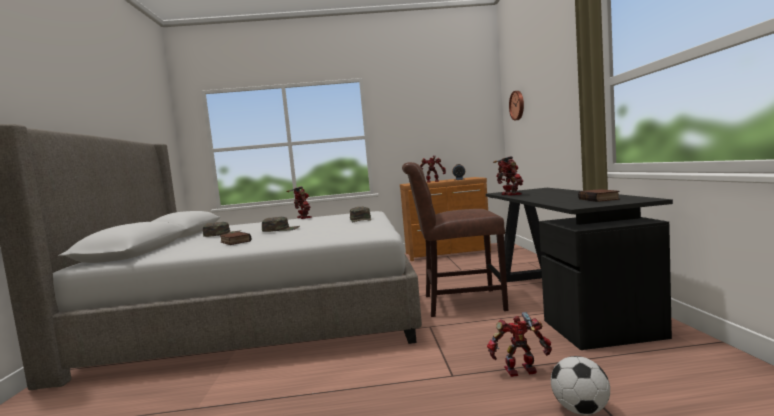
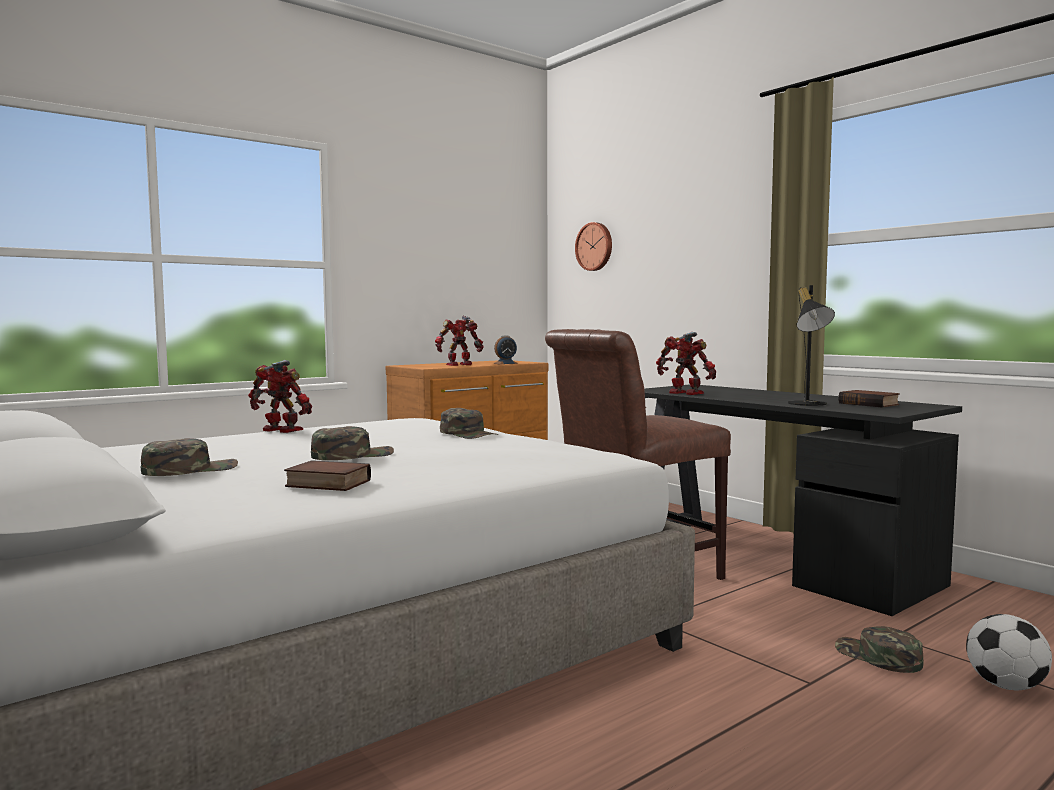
camera: 35 degrees left, 0 degrees up
toy robot [487,312,552,377] -> green cap [835,626,924,673]
none -> black table lamp [788,285,835,406]

